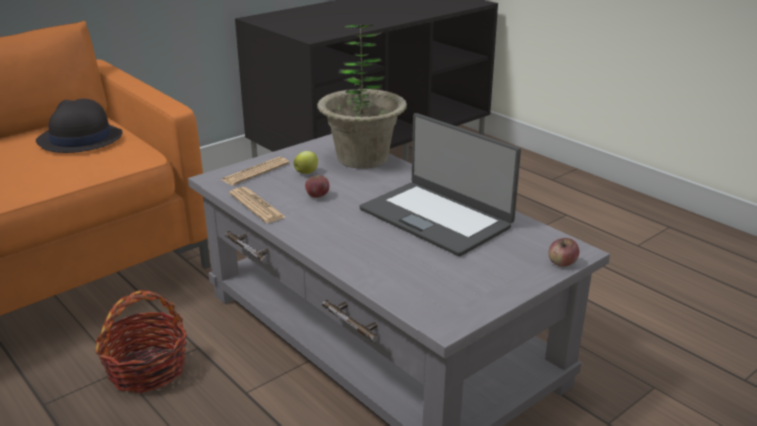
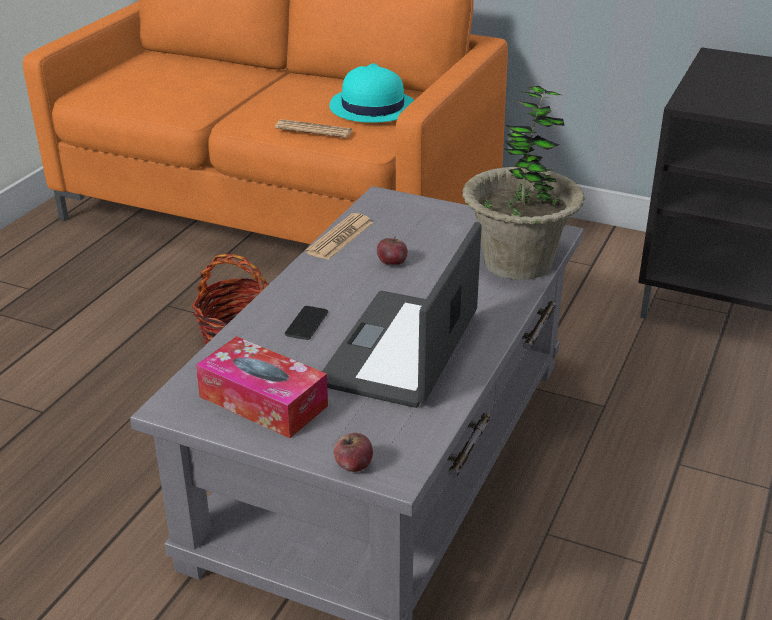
camera: 65 degrees right, 5 degrees up
black hat [36,99,123,153] -> turquoise hat [329,63,414,123]
newspaper [221,157,289,185] -> newspaper moved to [275,119,353,138]
apple [294,151,318,174] -> none
none -> tissue box [196,336,328,438]
none -> phone [285,306,328,340]

